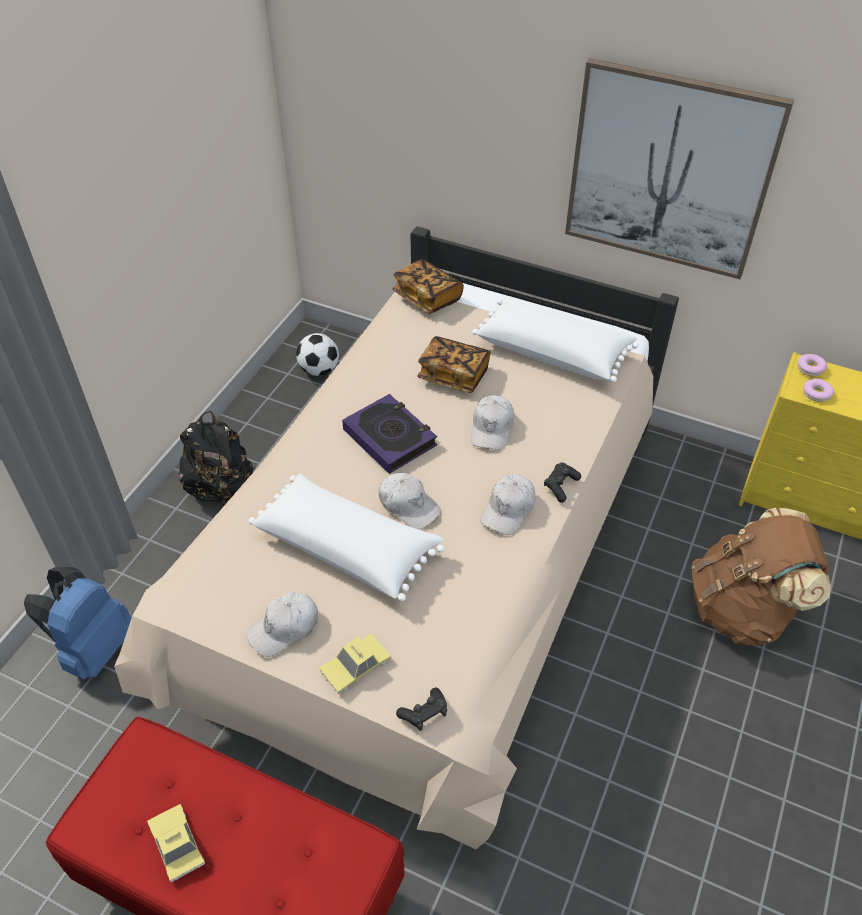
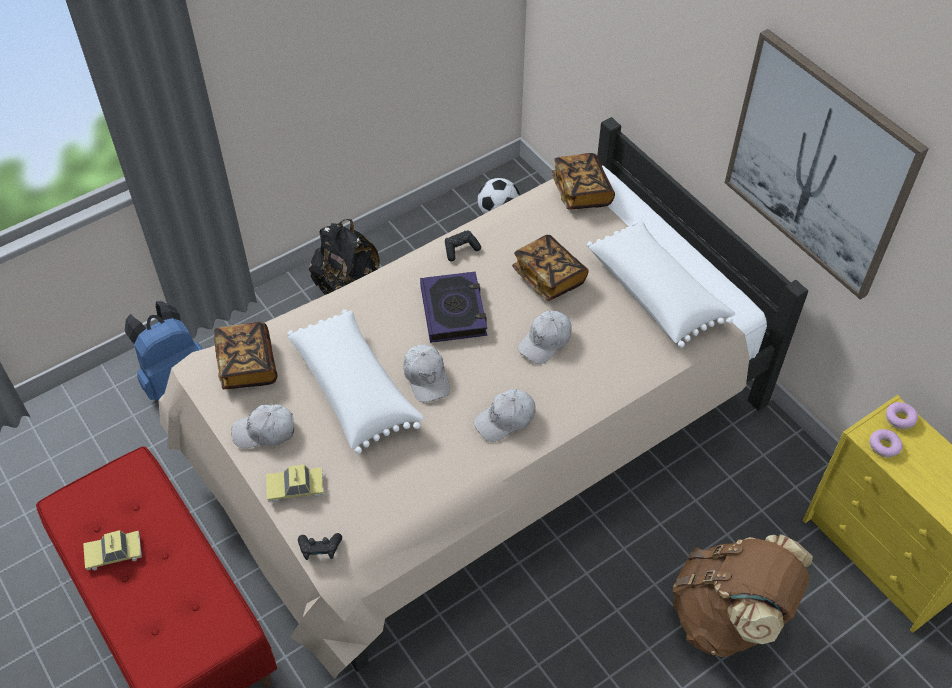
camera: 30 degrees right, 5 degrees up
toy car [147,804,205,883] -> toy car turned 105 degrees counterclockwise [83,530,142,571]
black game controller [544,463,581,502] -> black game controller moved to [445,231,481,261]
none -> book [214,322,277,389]

